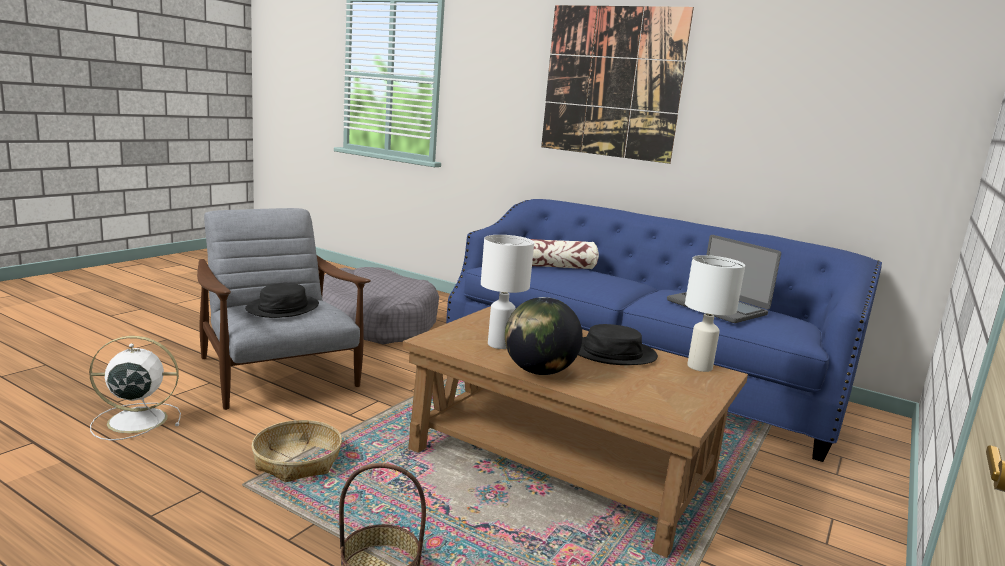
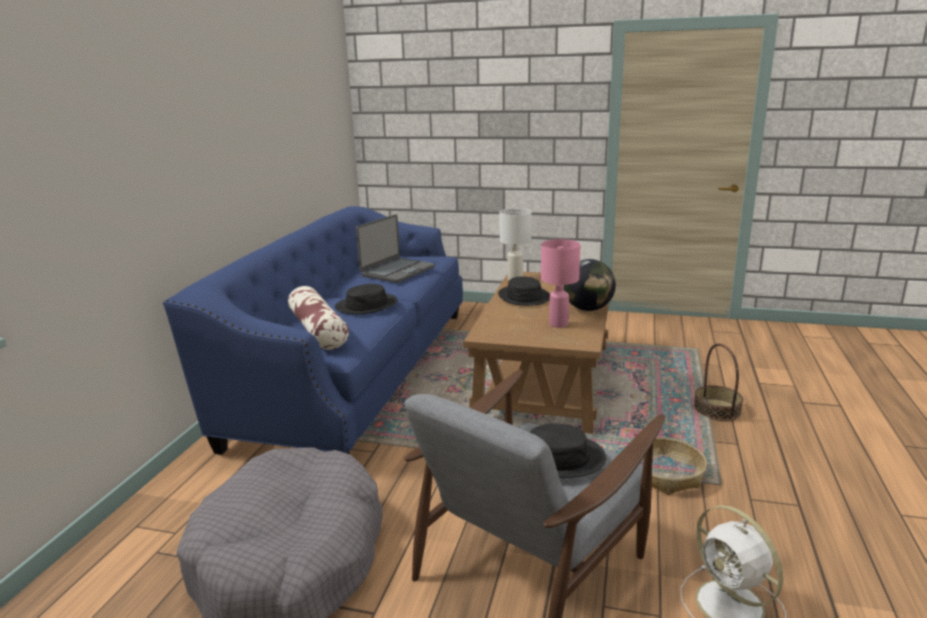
camera: 105 degrees left, 5 degrees up
white table lamp [481,235,534,349] -> pink table lamp [541,239,581,328]
picture [541,5,694,164] -> none
none -> black hat [335,284,398,314]

